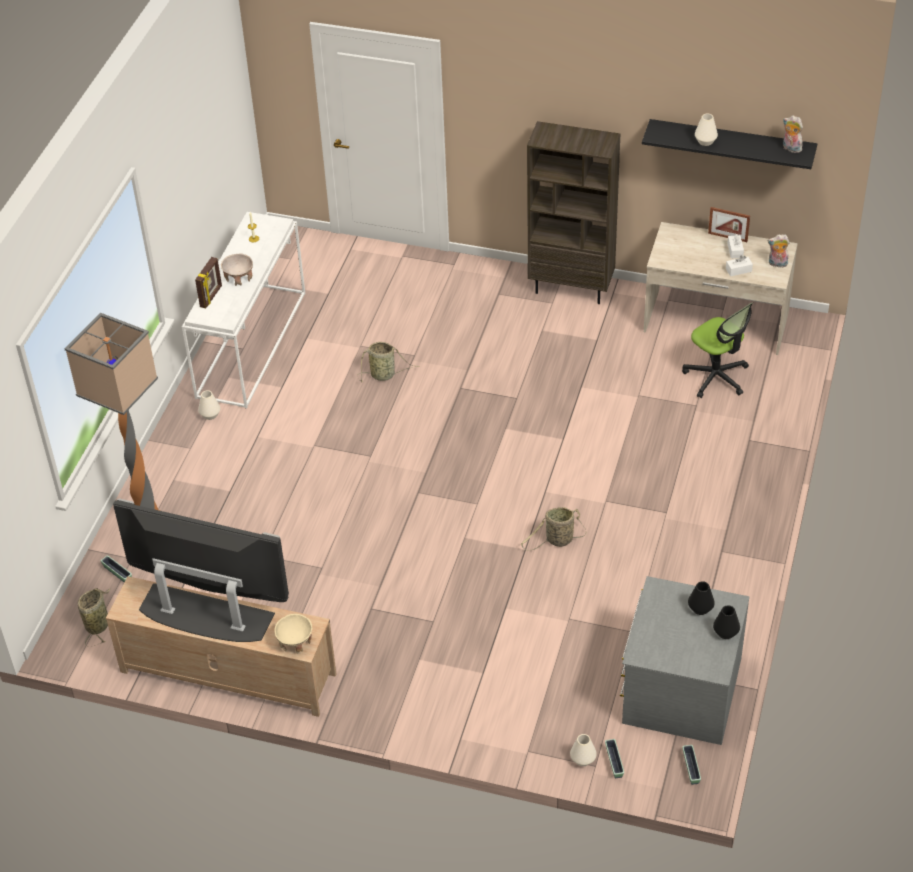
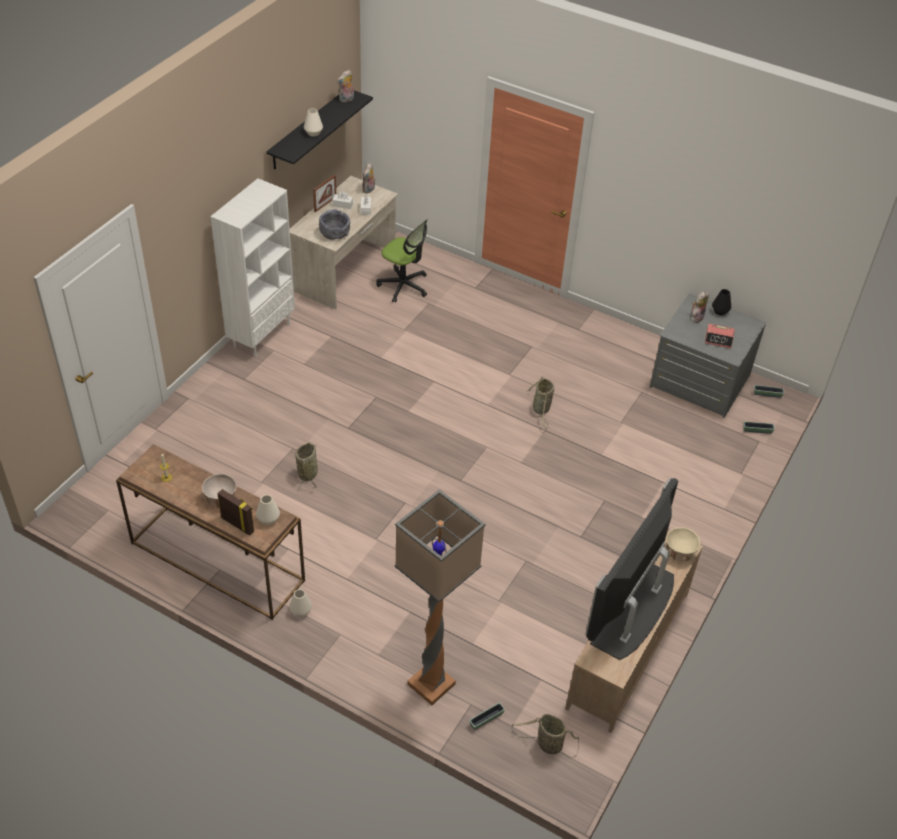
camera: 80 degrees left, 0 degrees up
white console table [182,212,306,409] -> brown console table [116,444,305,620]
brown bookcase [527,121,620,304] -> white bookcase [210,178,295,357]
white vase [570,734,597,766] -> white vase moved to [256,495,280,525]
office chair [682,302,753,398] -> office chair turned 60 degrees clockwise [376,218,428,303]
black vase [688,581,715,615] -> plush toy [690,292,709,323]
none -> grey bowl [319,209,350,240]
none -> alarm clock [705,324,735,348]

